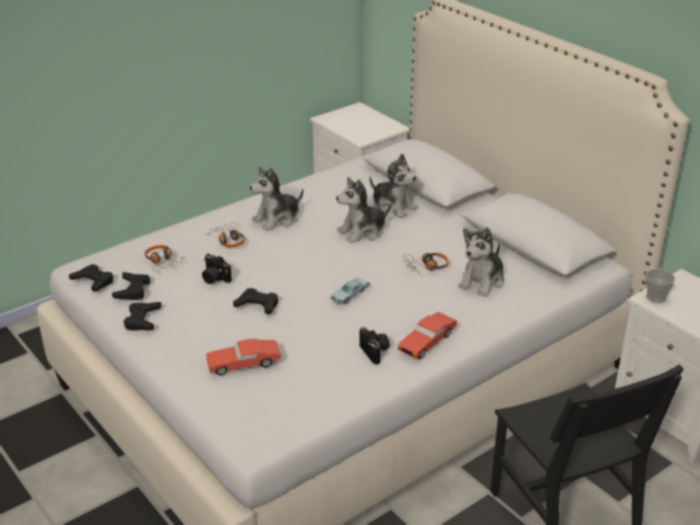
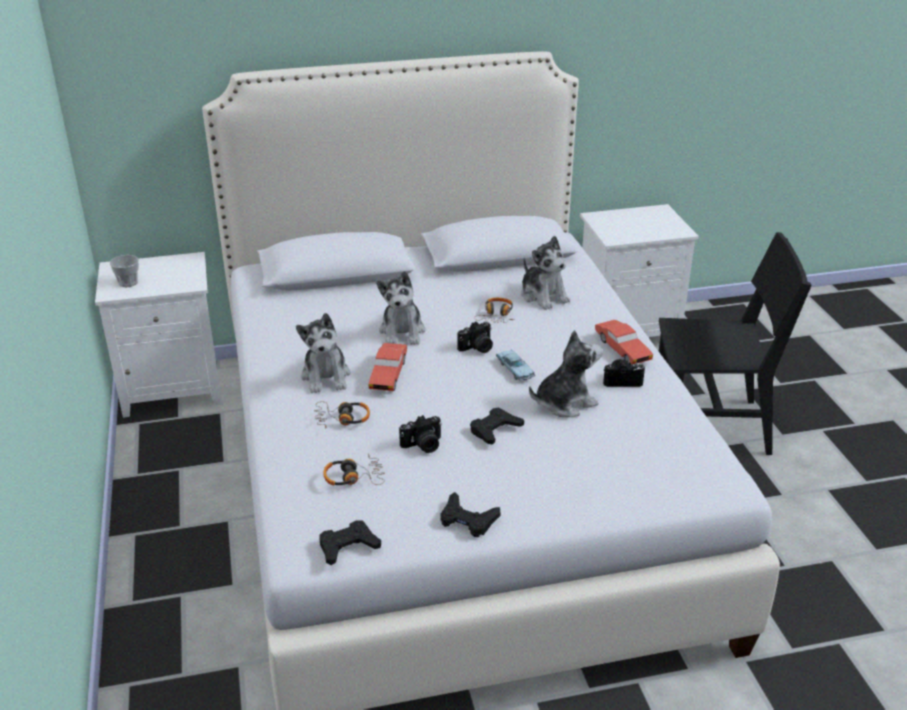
camera: 65 degrees left, 0 degrees up
black game controller [112,272,150,300] -> none
red toy car [206,339,281,375] -> red toy car moved to [368,343,407,391]
plush toy [369,153,418,218] -> plush toy moved to [529,330,603,417]
cup [645,269,675,303] -> cup moved to [110,255,139,287]
none -> camera [457,321,493,353]

